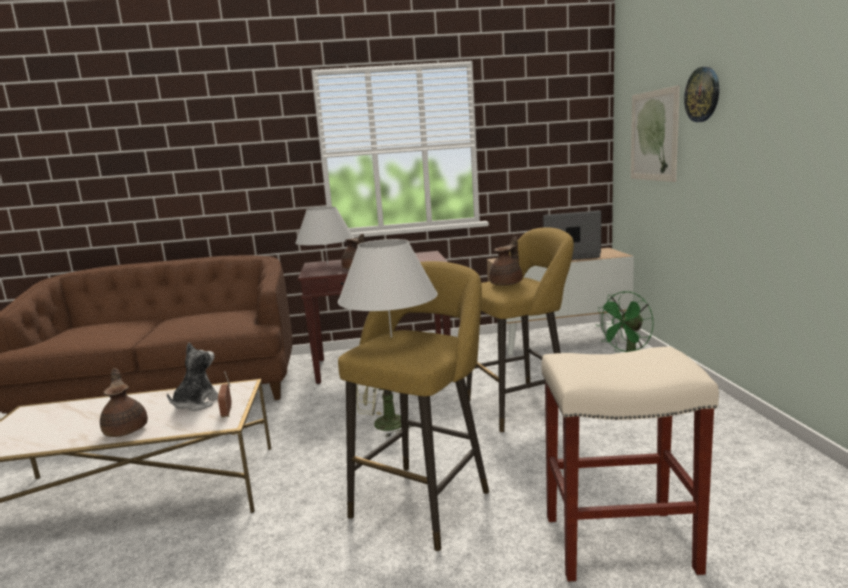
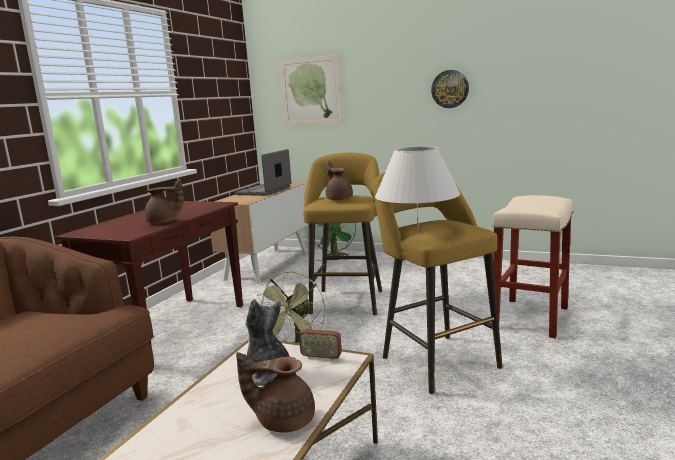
camera: 60 degrees left, 0 degrees up
white table lamp [295,207,354,265] -> none
wall clock [684,67,719,122] -> wall clock moved to [431,70,469,108]

